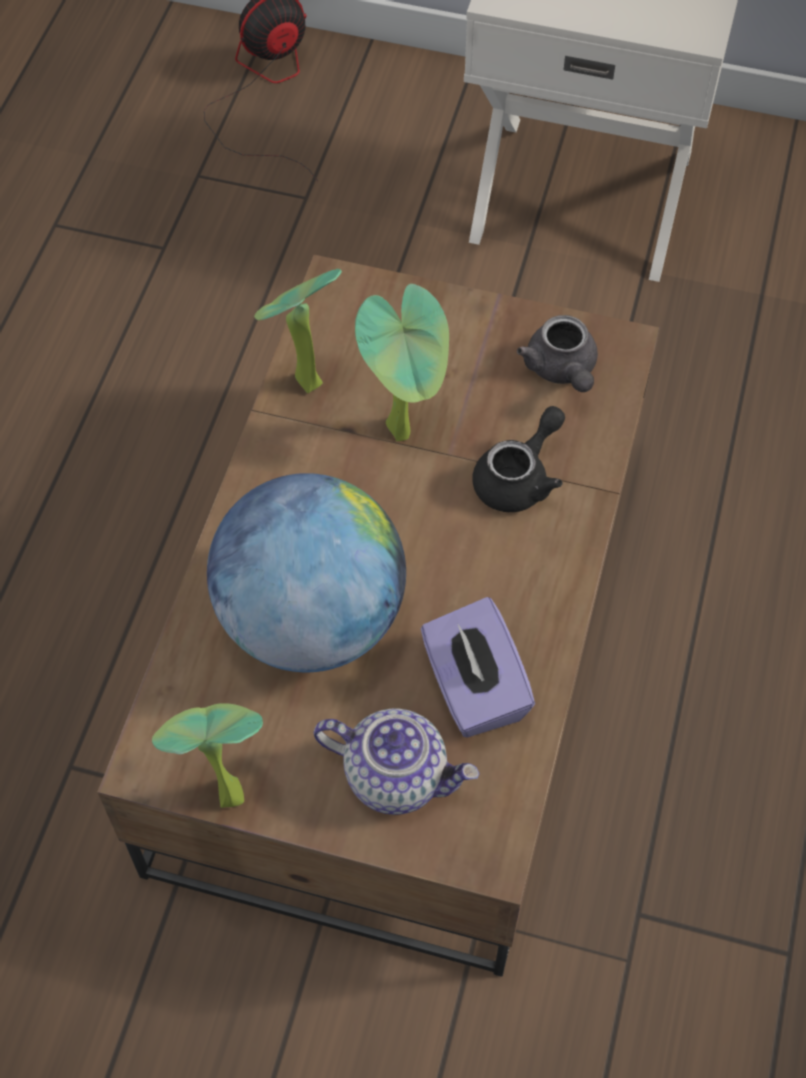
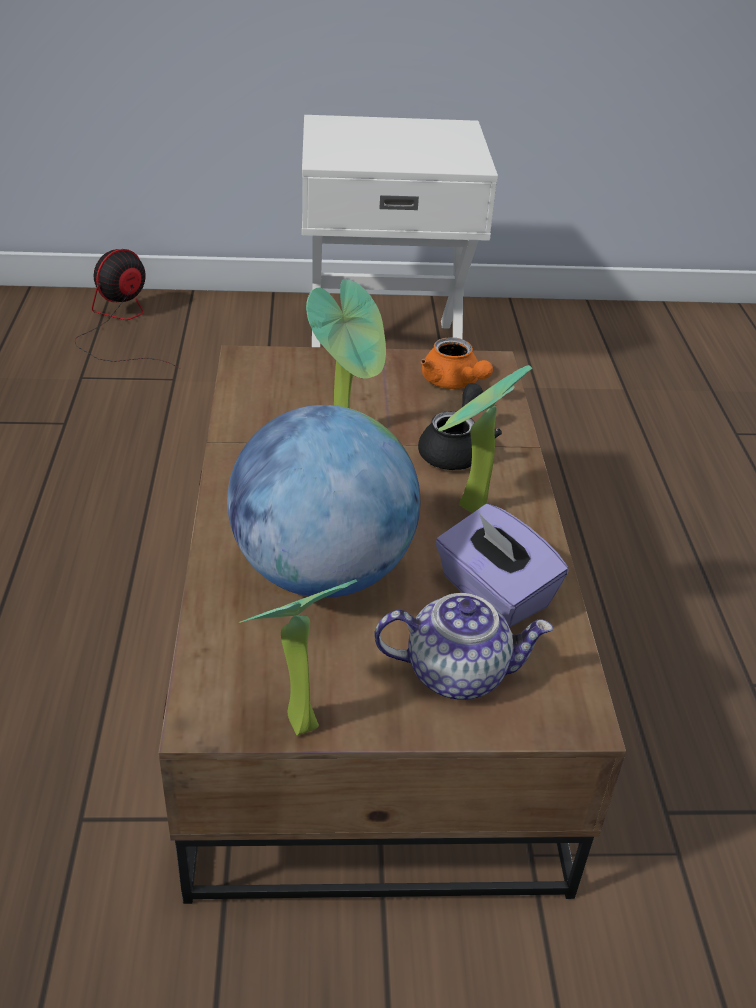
camera: 20 degrees left, 20 degrees down
potted plant [254,269,342,393] -> potted plant moved to [438,365,532,513]
grey teapot [517,315,598,392] -> orange teapot [421,337,493,389]

